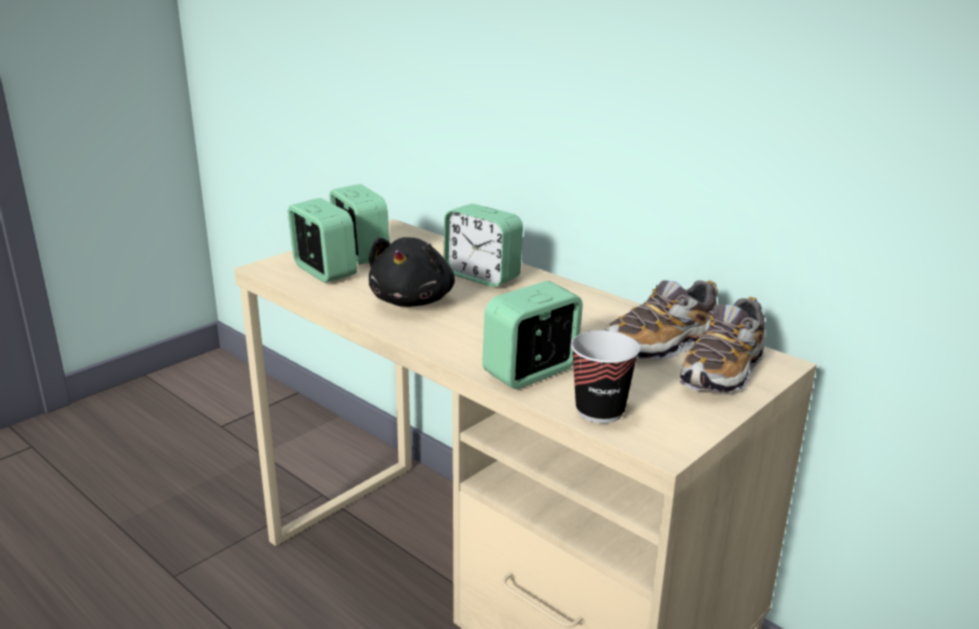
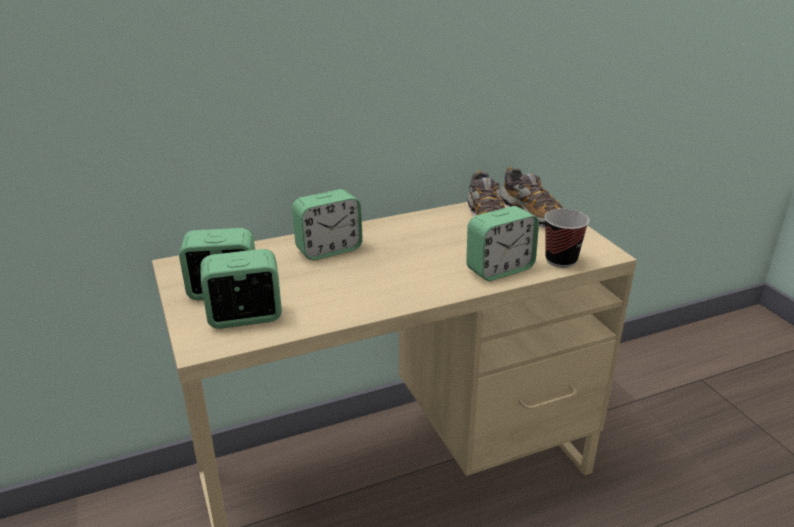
camera: 65 degrees left, 5 degrees up
black plush toy [369,237,455,307] -> none
alarm clock [482,281,583,389] -> alarm clock turned 105 degrees counterclockwise [466,206,539,281]

